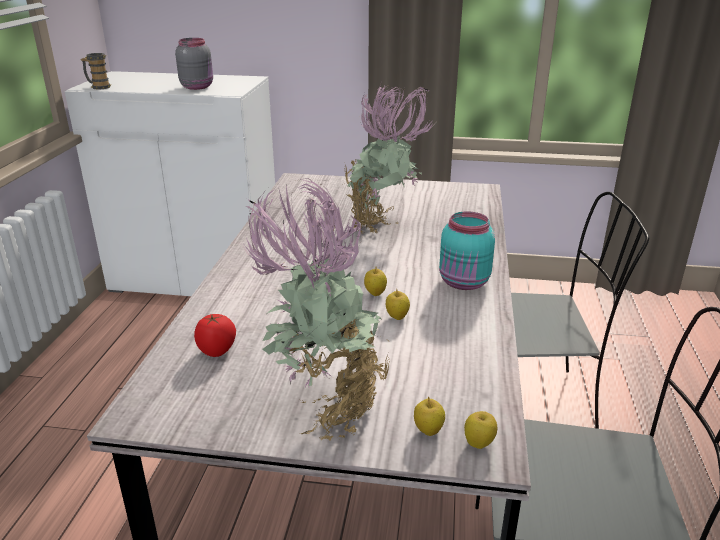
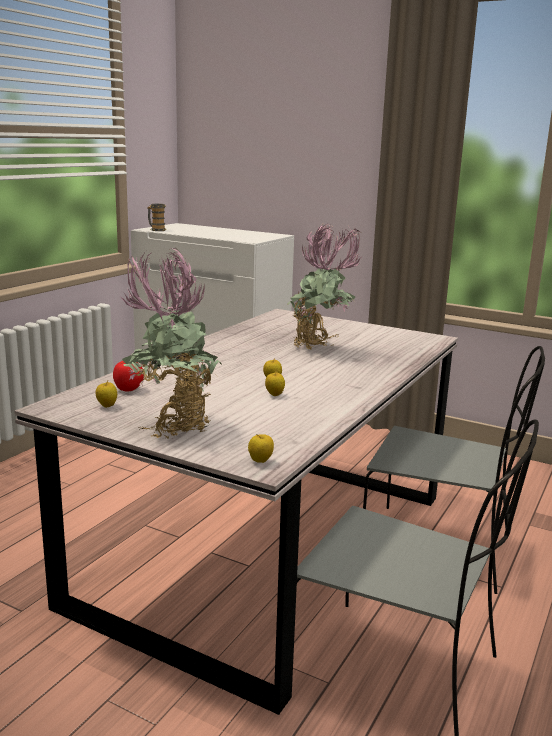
camera: 20 degrees right, 10 degrees down
grey jar [175,38,213,90] -> none
apple [414,396,445,436] -> apple moved to [96,380,117,408]
turquoise jar [439,211,495,290] -> none

